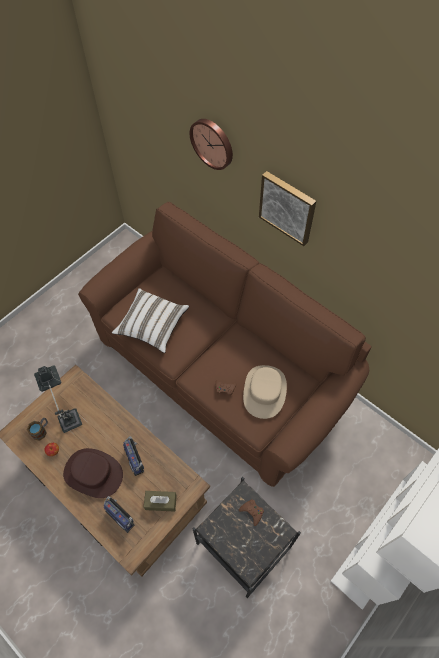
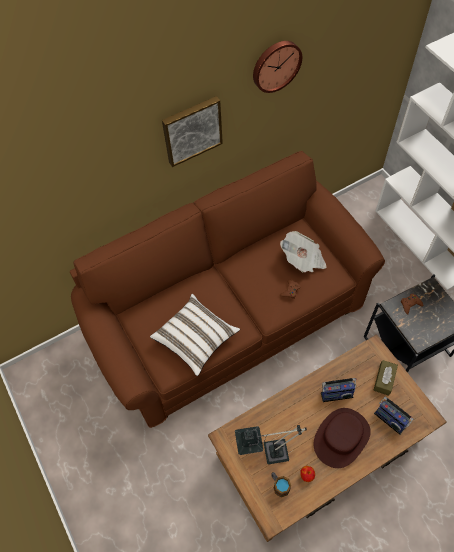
camera: 70 degrees left, 0 degrees up
radio [104,496,135,533] -> radio turned 75 degrees clockwise [374,397,413,434]
wall clock [190,119,233,170] -> wall clock moved to [253,41,302,93]
beige hat [243,365,287,419] -> newspaper [280,231,327,272]

